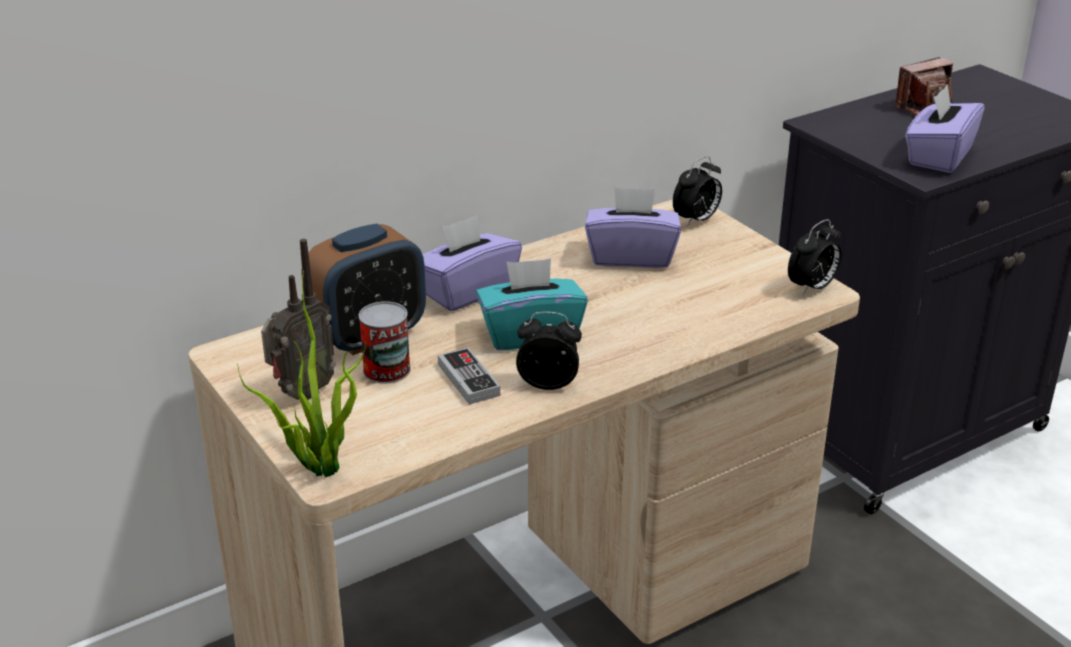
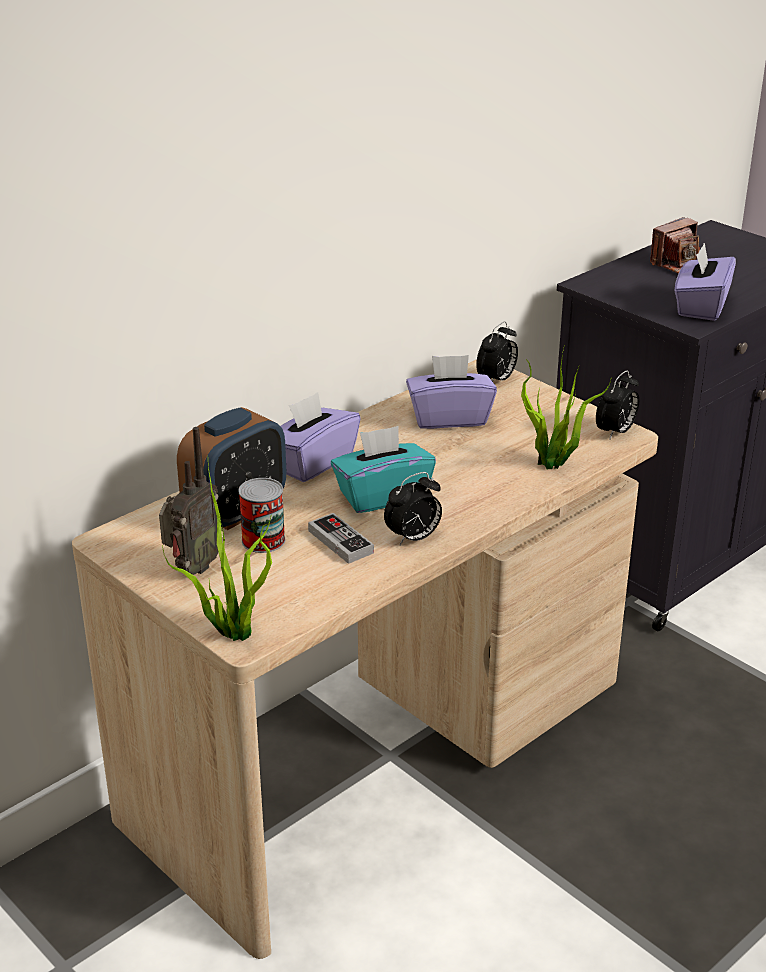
camera: 10 degrees left, 0 degrees up
alarm clock [516,312,582,390] -> alarm clock turned 150 degrees clockwise [384,472,442,545]
none -> potted plant [521,348,612,469]

